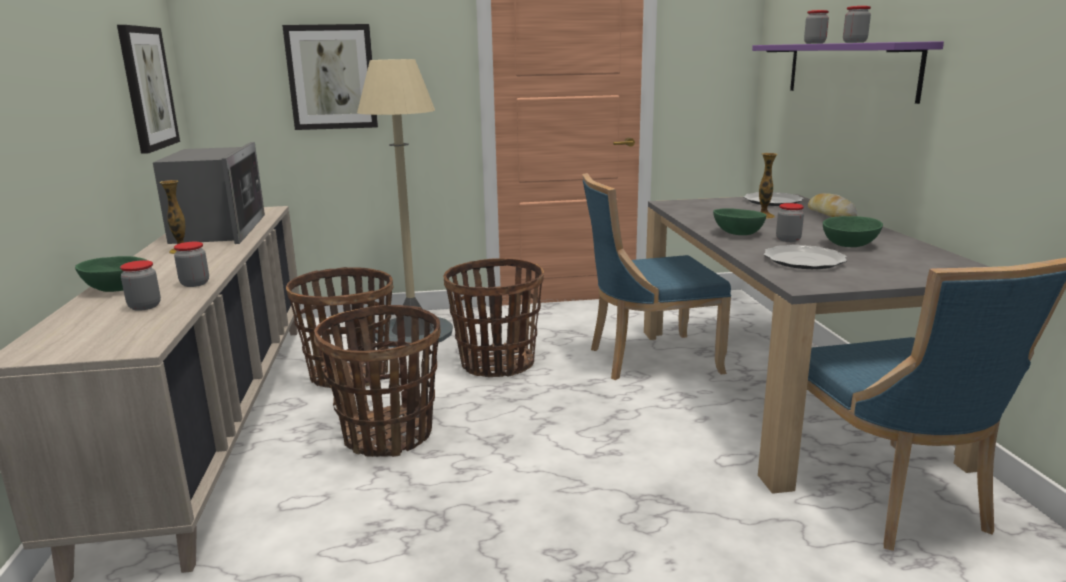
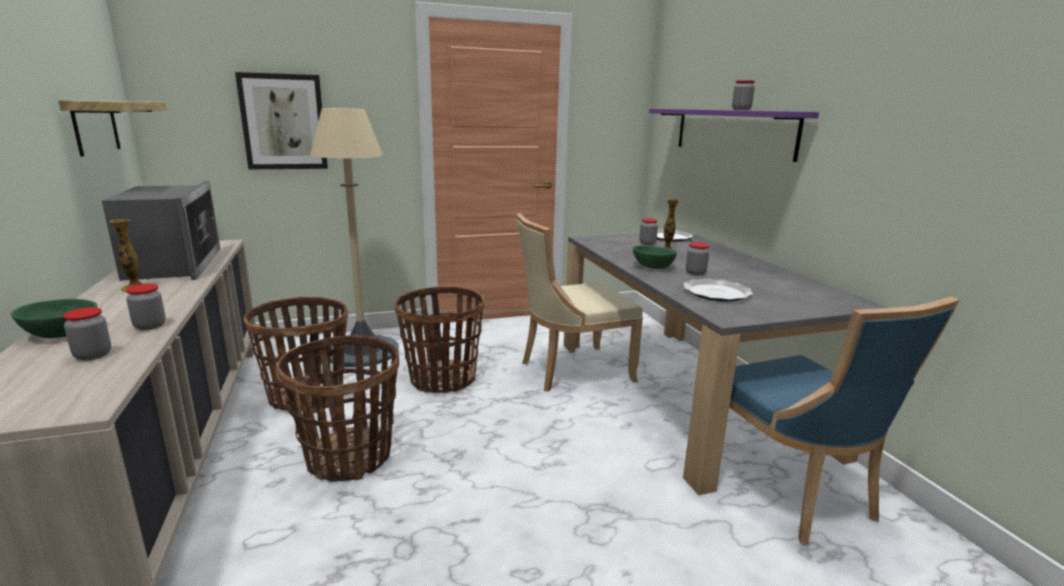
camera: 10 degrees left, 0 degrees up
picture [117,25,180,154] -> shelf [59,100,167,157]
blue chair [582,173,731,380] -> beige chair [516,213,643,392]
jar [804,10,829,44] -> jar moved to [639,218,658,245]
bread [808,193,857,217] -> none
green bowl [823,216,883,247] -> none

